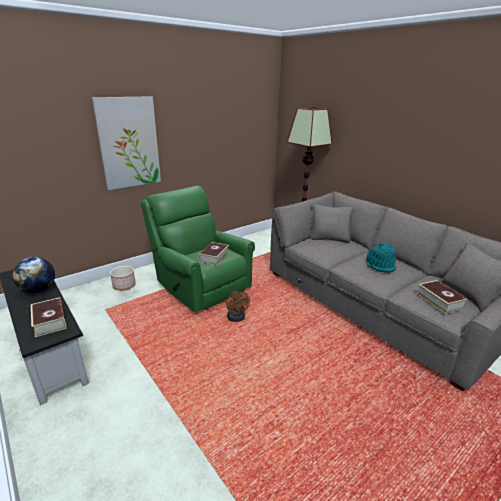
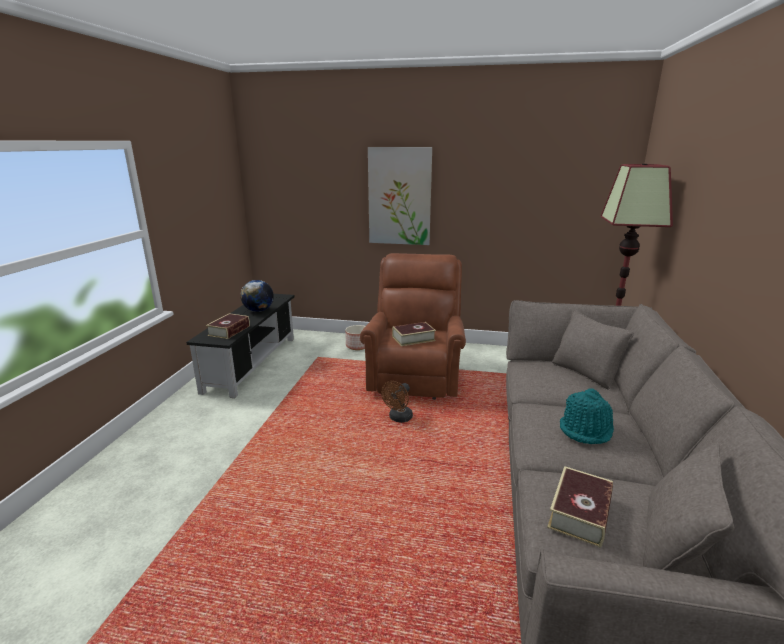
camera: 50 degrees right, 5 degrees down
green armchair [141,186,255,312] -> brown armchair [360,253,466,400]

